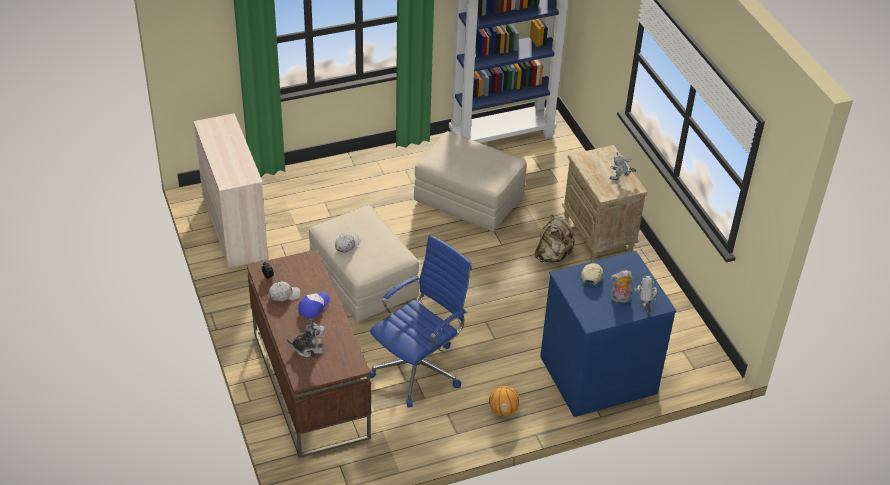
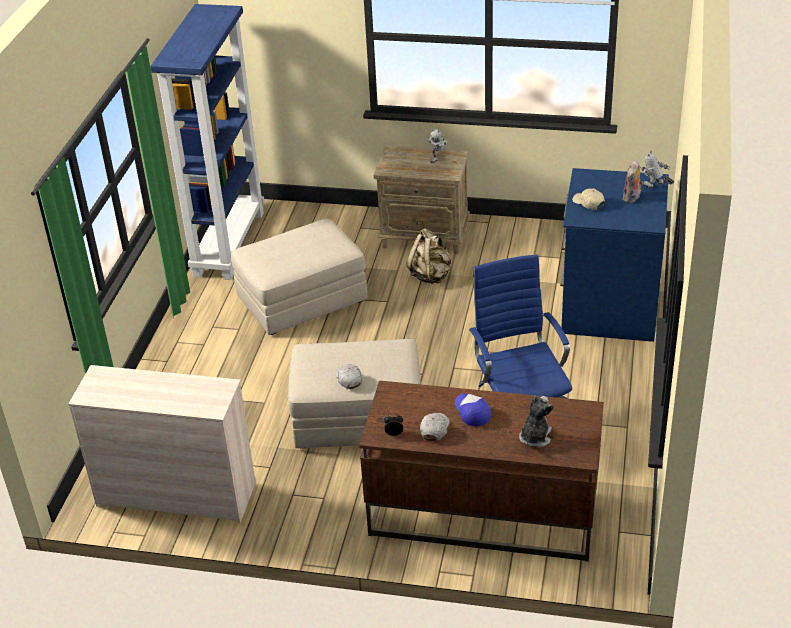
camera: 55 degrees left, 5 degrees down
basketball [489,386,520,416] -> none

